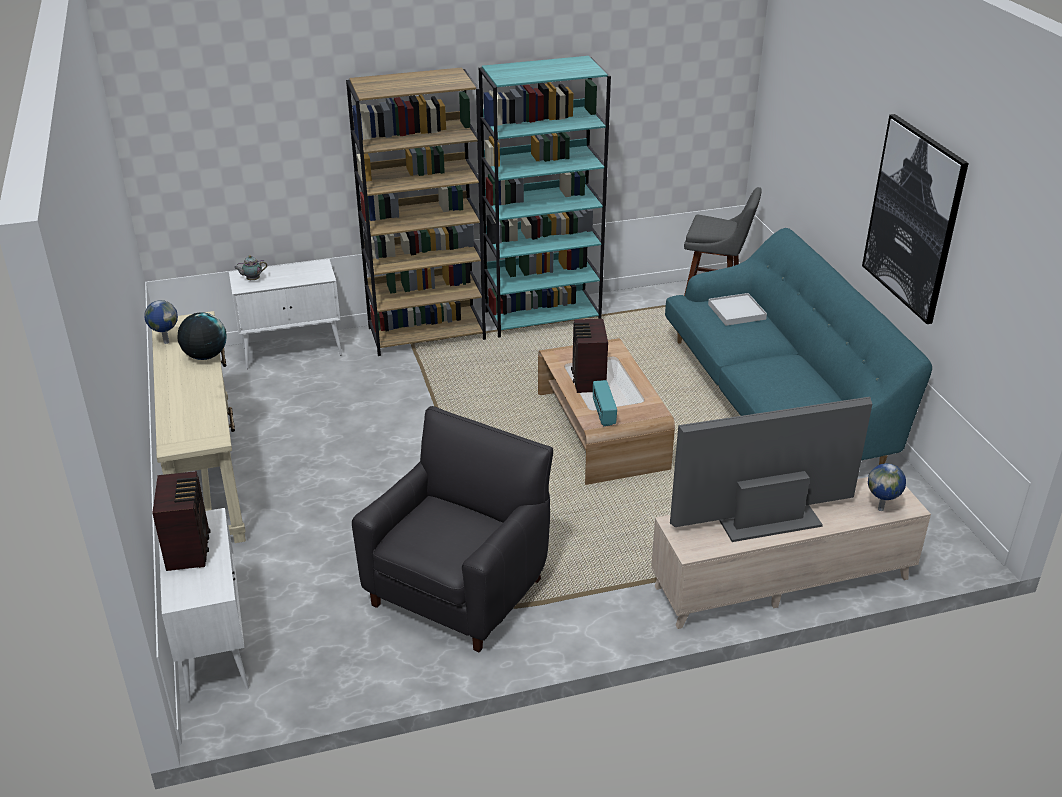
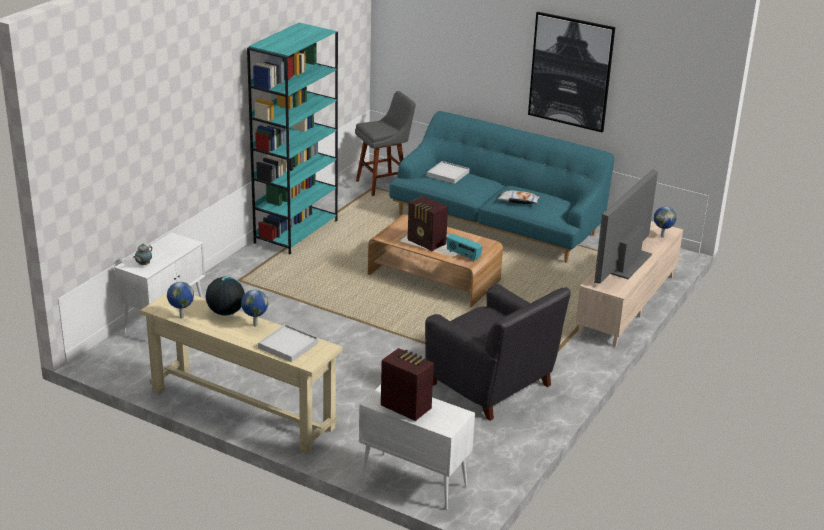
camera: 45 degrees left, 5 degrees down
brown bookcase [346,68,486,356] -> none
black armchair [352,406,553,652] -> black armchair turned 150 degrees clockwise [425,284,571,421]
none -> globe [241,290,268,327]
none -> white tray [258,325,318,362]
none -> pillow [497,190,540,204]

